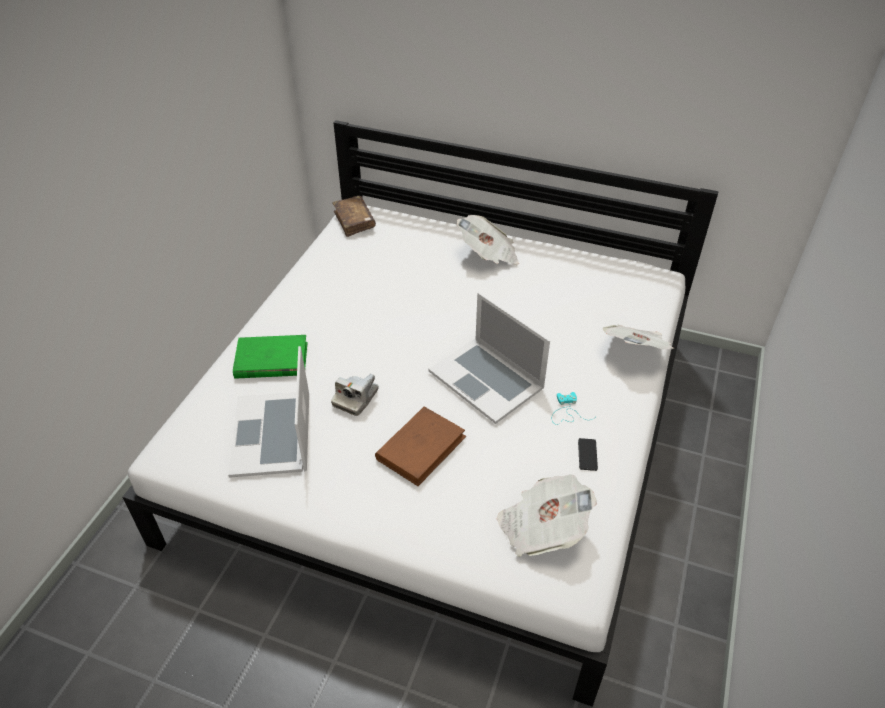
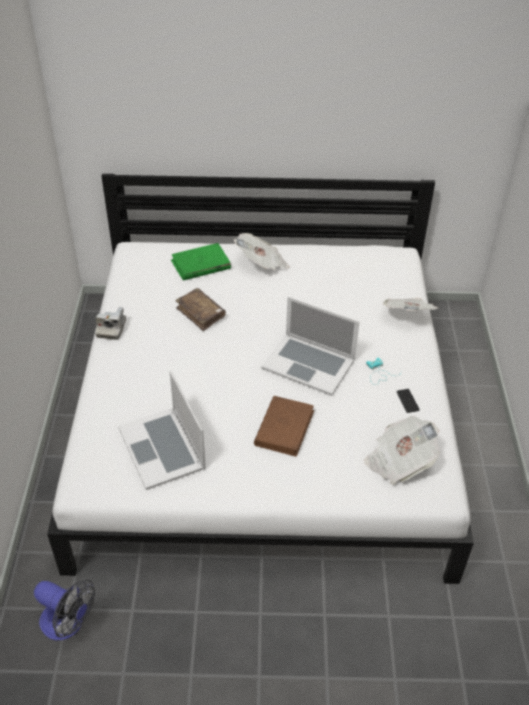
camera: 20 degrees left, 0 degrees up
green book [233,335,308,379] -> green book moved to [171,243,231,281]
camera [331,374,379,416] -> camera moved to [95,307,126,340]
brown book [332,196,376,237] -> brown book moved to [175,288,226,331]
none -> fan [34,579,95,640]

